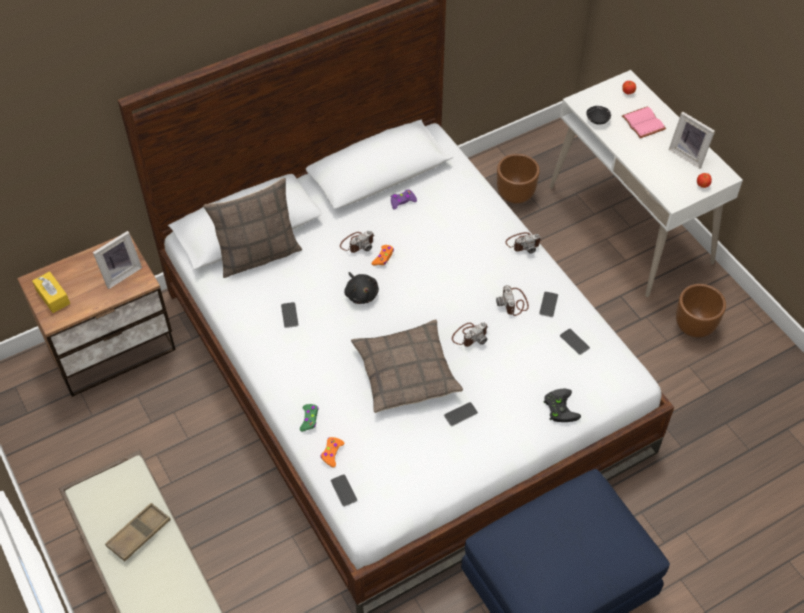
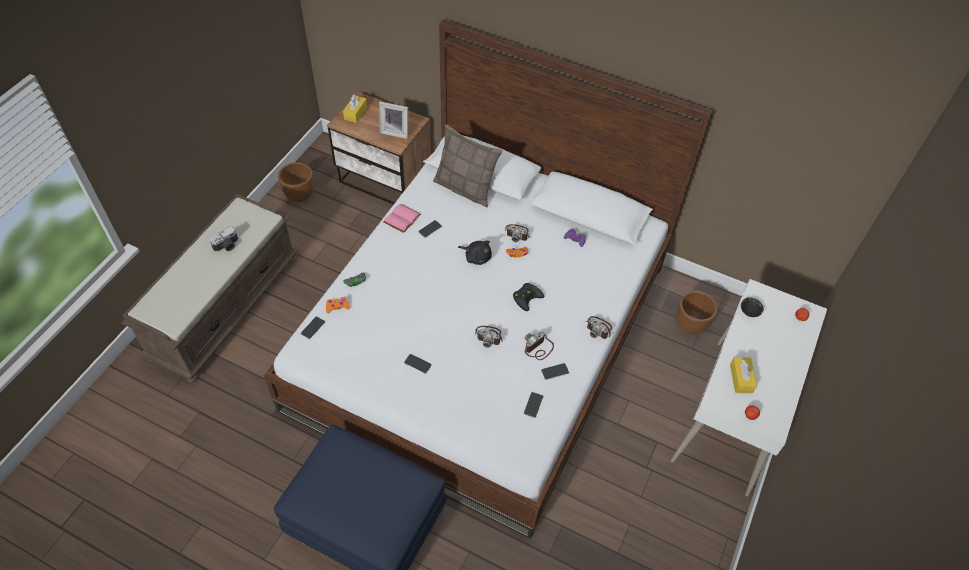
camera: 55 degrees right, 0 degrees up
brown tray [105,503,171,561] -> camera [210,226,238,252]
black plush toy [344,272,379,304] -> black plush toy turned 90 degrees counterclockwise [458,241,492,265]
pillow [351,320,463,413] -> none
black game controller [543,389,581,422] -> black game controller moved to [513,283,544,311]
pink book [622,106,666,138] -> pink book moved to [383,204,421,233]
picture frame [669,112,715,169] -> none
brown planter [676,284,726,338] -> brown planter moved to [278,162,314,202]
none -> yellow tissue box [730,357,757,393]

